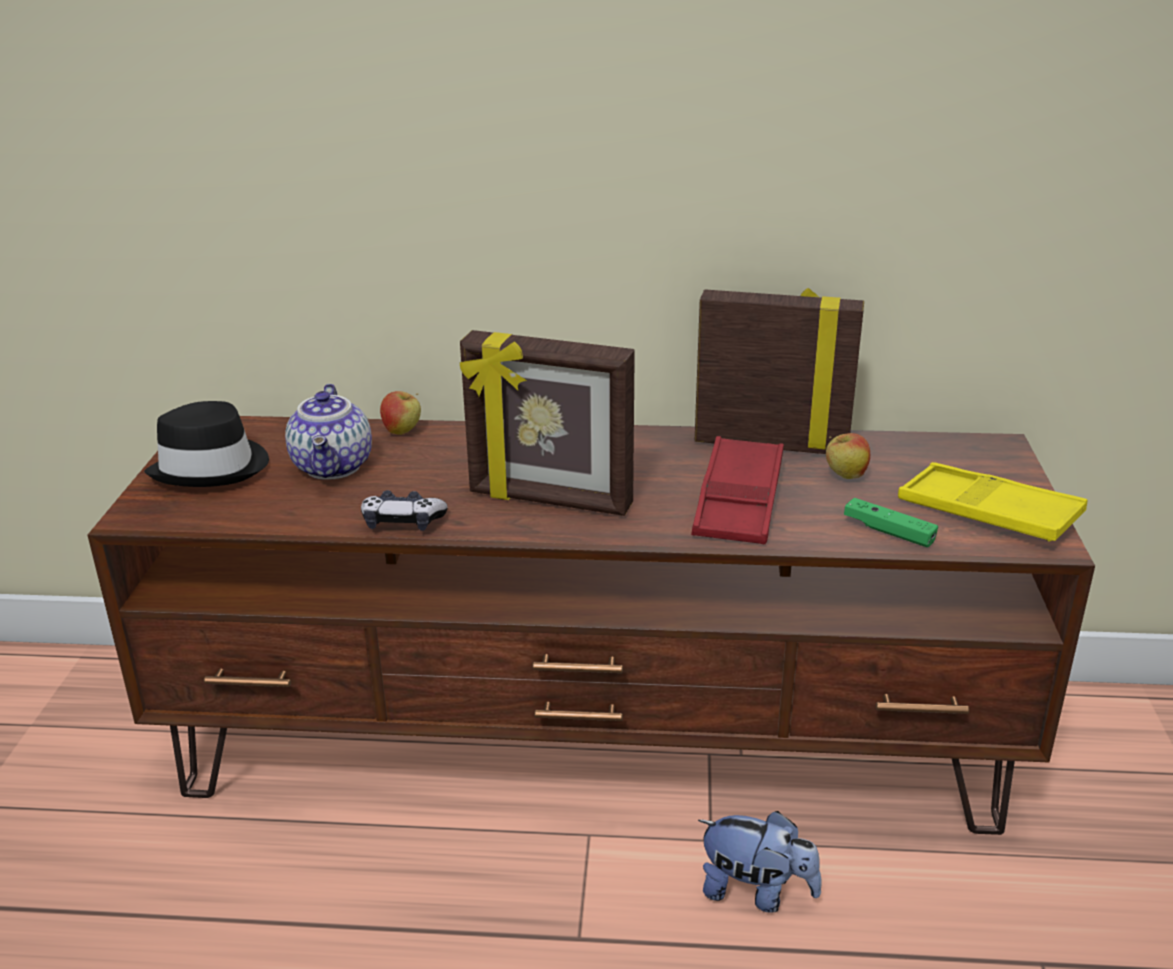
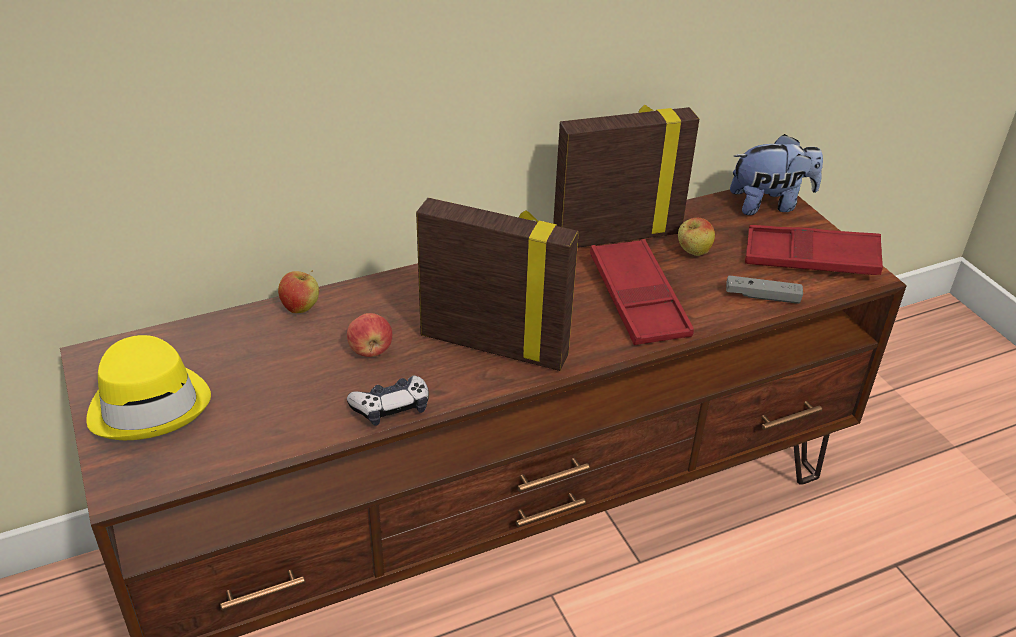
camera: 30 degrees left, 10 degrees up
black hat [144,401,269,487] -> yellow hat [86,335,211,440]
teapot [285,384,372,480] -> none
picture frame [460,330,635,516] -> picture frame turned 150 degrees counterclockwise [416,198,579,371]
plush toy [698,811,822,913] -> plush toy moved to [730,134,823,215]
green game controller [844,498,938,547] -> grey game controller [726,275,803,304]
yellow tray [898,462,1087,541] -> red tray [745,225,883,275]
none -> apple [347,313,393,357]

